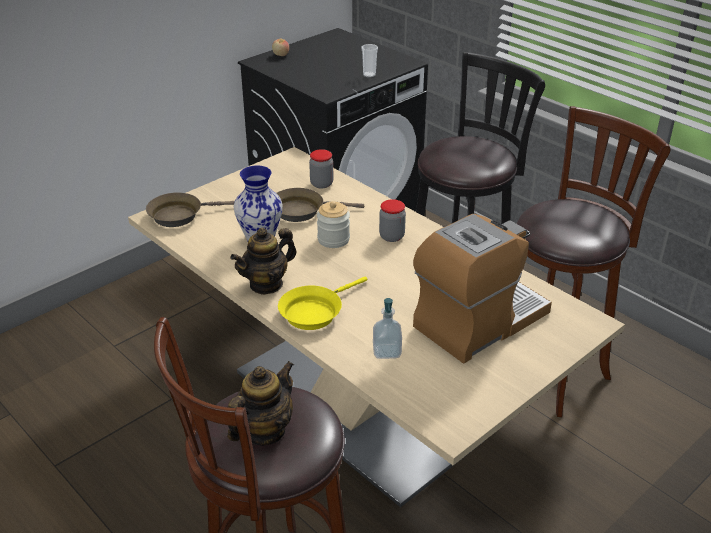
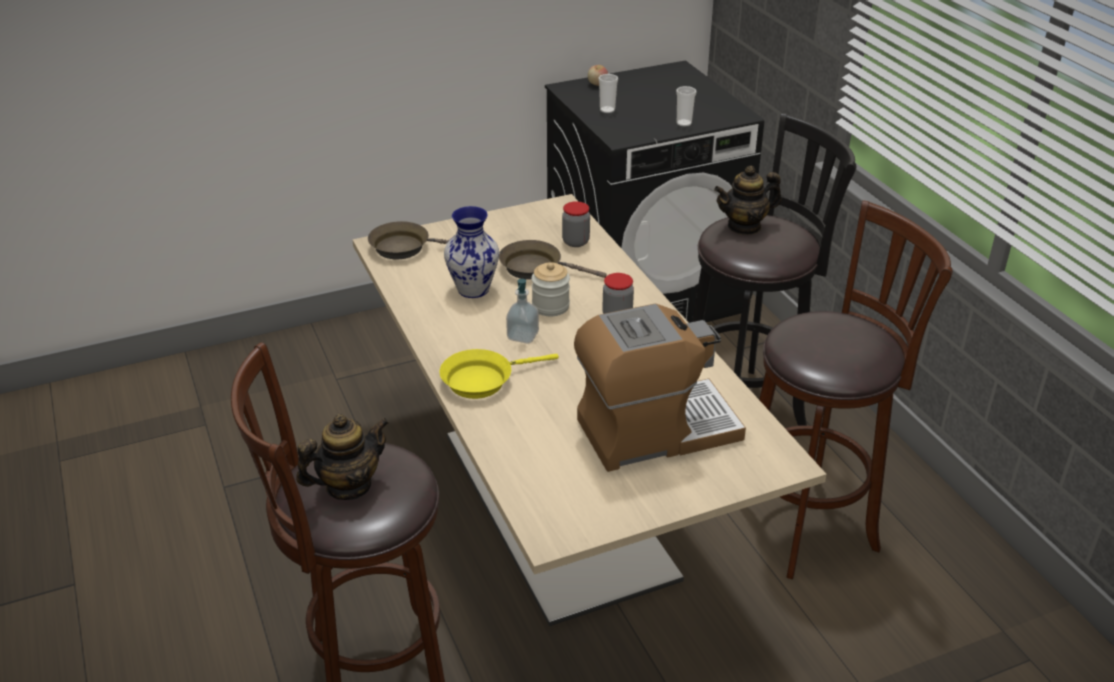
camera: 20 degrees right, 0 degrees up
teapot [230,228,297,295] -> teapot moved to [714,166,782,235]
soap dispenser [373,298,402,359] -> soap dispenser moved to [506,279,539,343]
none -> cup [599,74,618,113]

